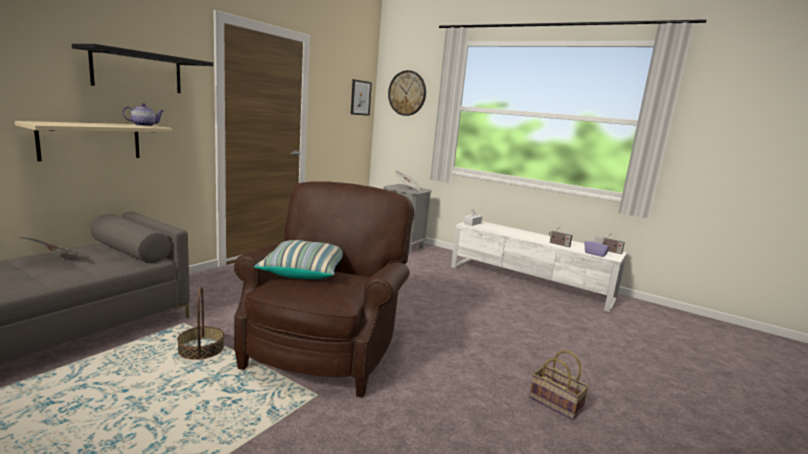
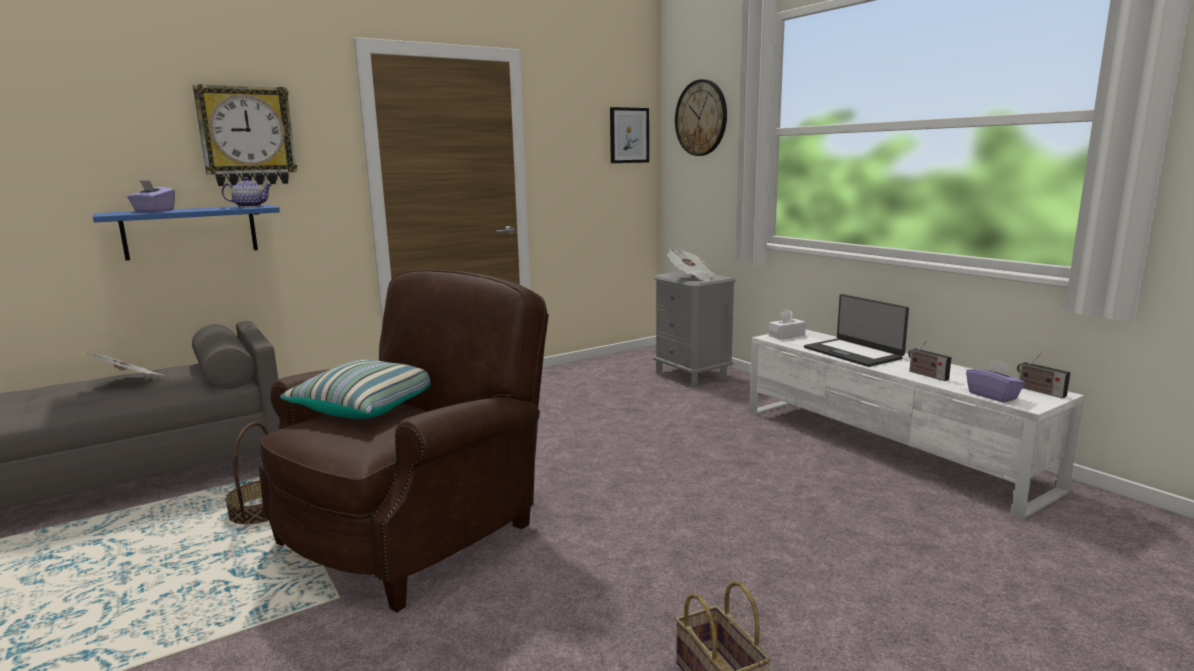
camera: 25 degrees right, 0 degrees up
beige shelf [15,121,172,161] -> blue shelf [93,205,280,261]
black shelf [72,44,213,93] -> wall clock [193,84,297,186]
none -> purple tissue box [127,180,175,212]
none -> laptop [804,294,909,367]

